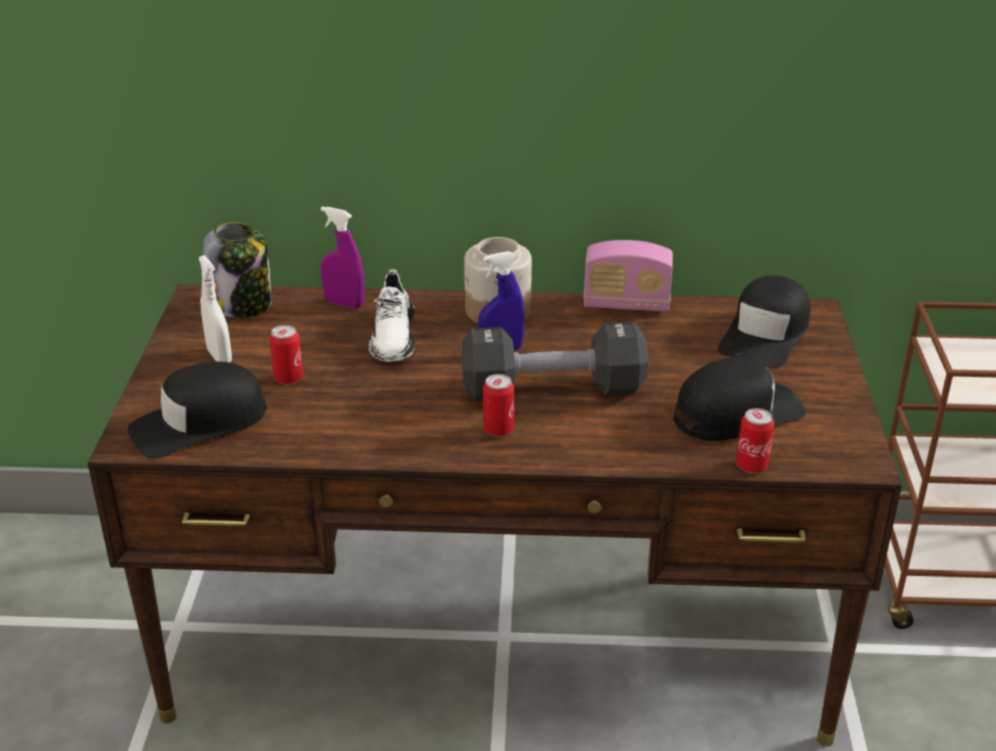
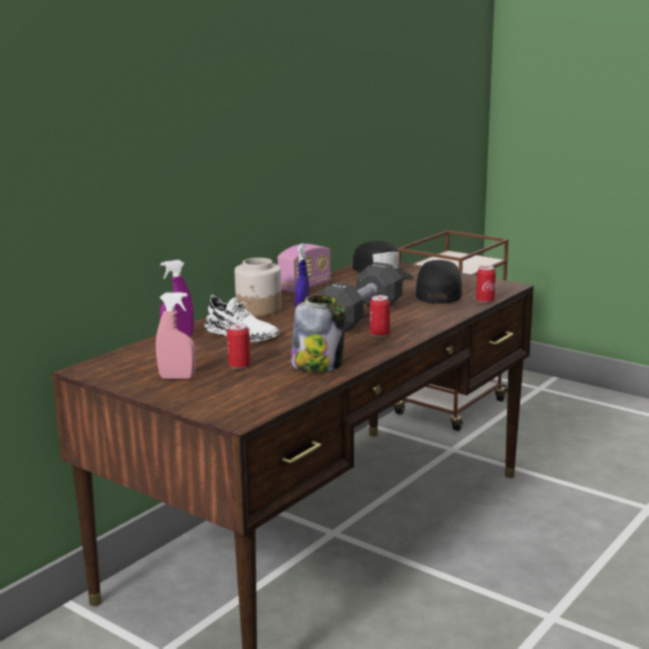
camera: 55 degrees left, 15 degrees down
black cap [128,361,267,459] -> none
white spray bottle [199,255,232,363] -> pink spray bottle [156,292,196,379]
jar [203,222,272,318] -> jar moved to [291,295,346,372]

